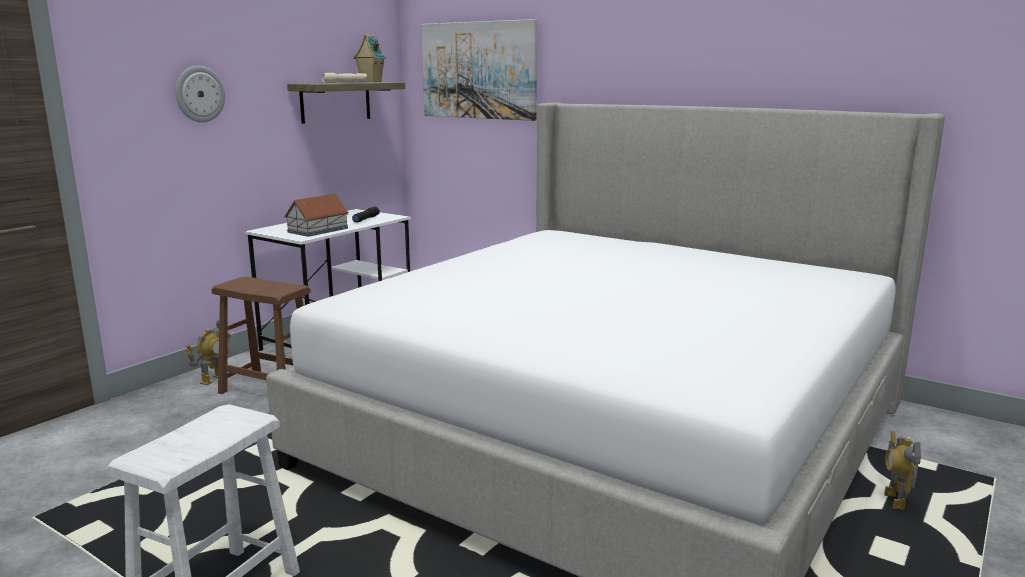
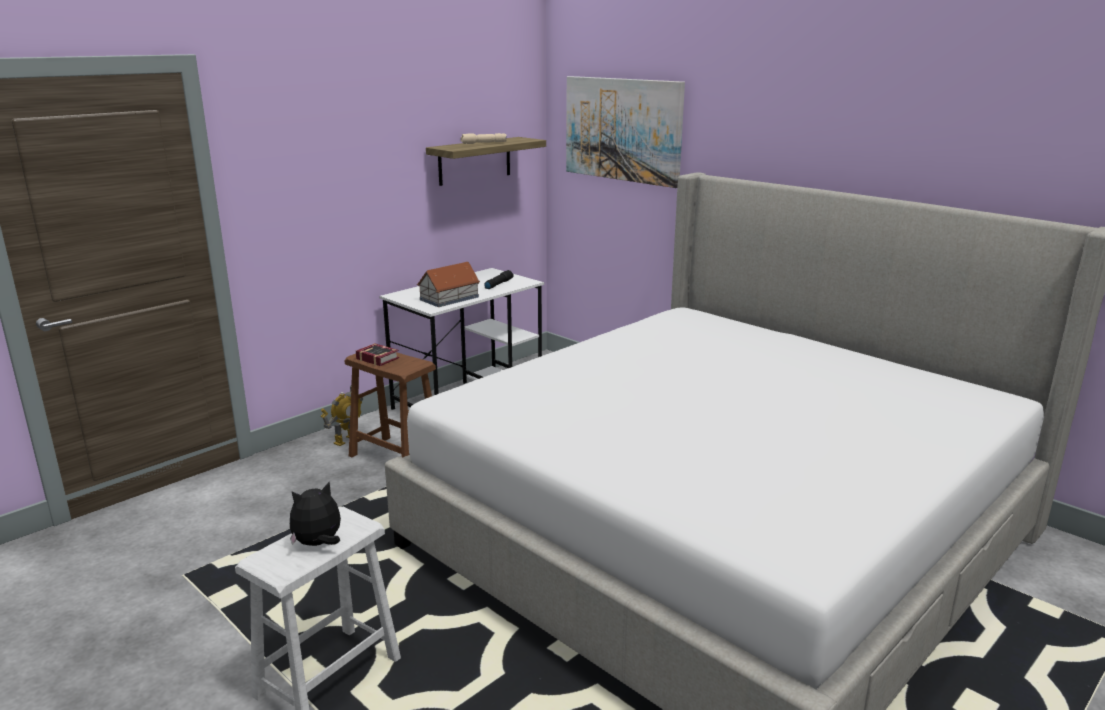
camera: 10 degrees right, 5 degrees up
wall clock [175,66,225,123] -> none
toy house [354,34,386,82] -> none
toy robot [884,431,921,510] -> none
none -> plush toy [290,482,341,546]
none -> book [356,343,399,366]

